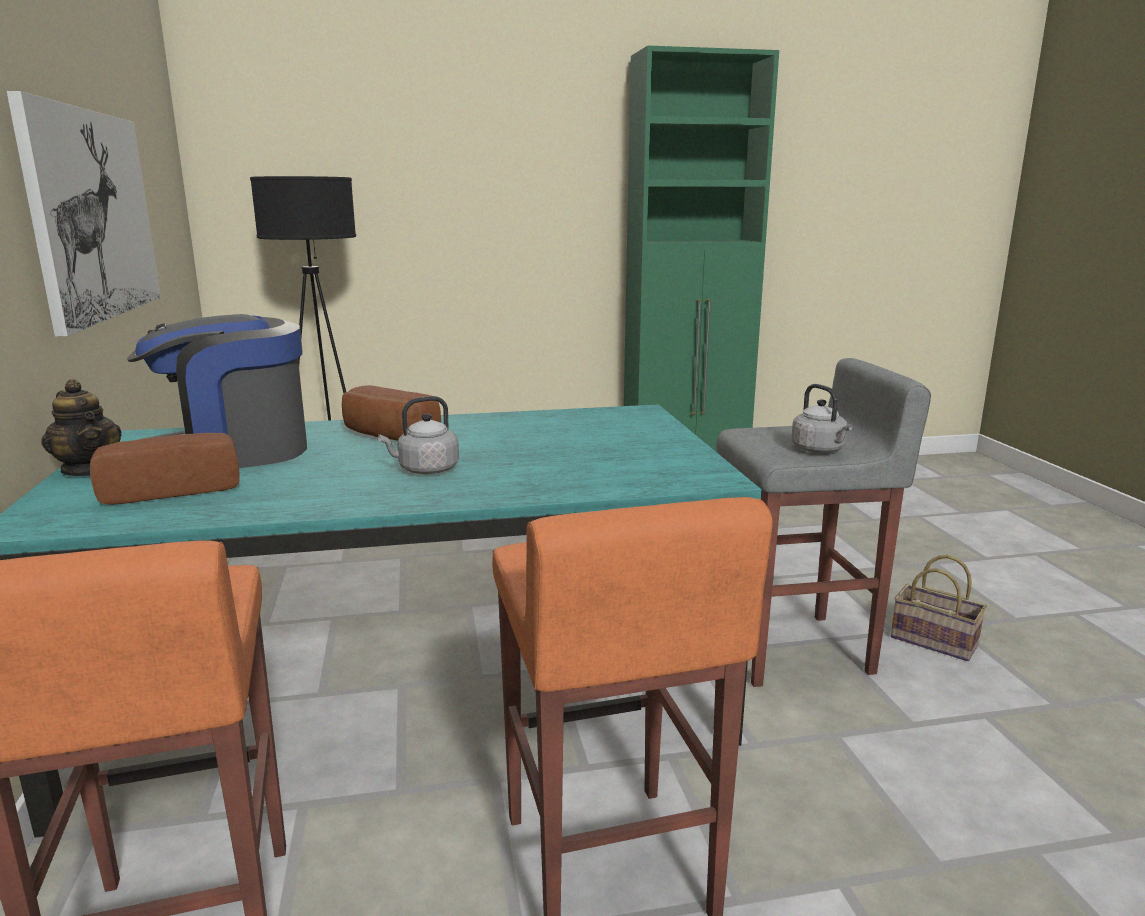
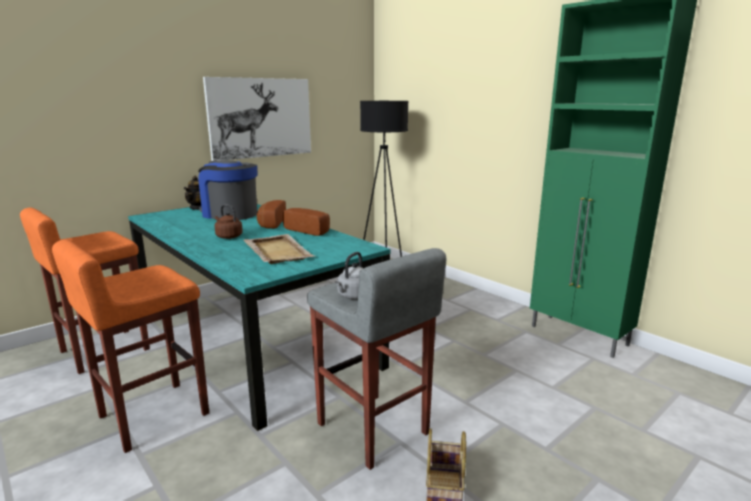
camera: 60 degrees right, 0 degrees up
bread [90,433,240,505] -> bread moved to [283,208,330,236]
grey kettle [378,396,459,474] -> brown kettle [215,205,243,239]
none -> beige tray [244,234,315,264]

